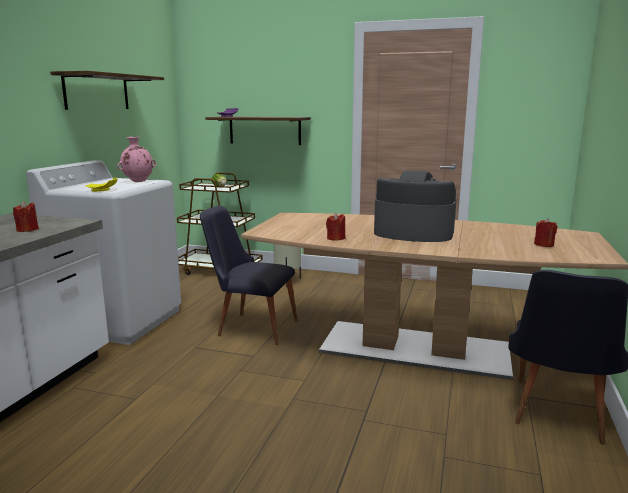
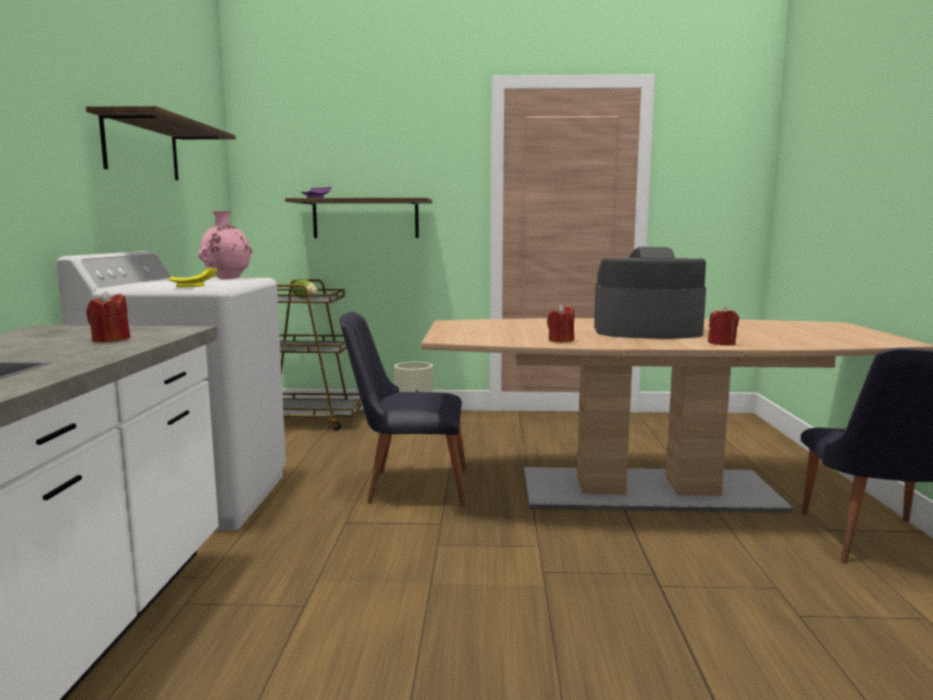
camera: 15 degrees left, 5 degrees down
red candle [534,218,558,247] -> red candle moved to [708,306,739,345]

